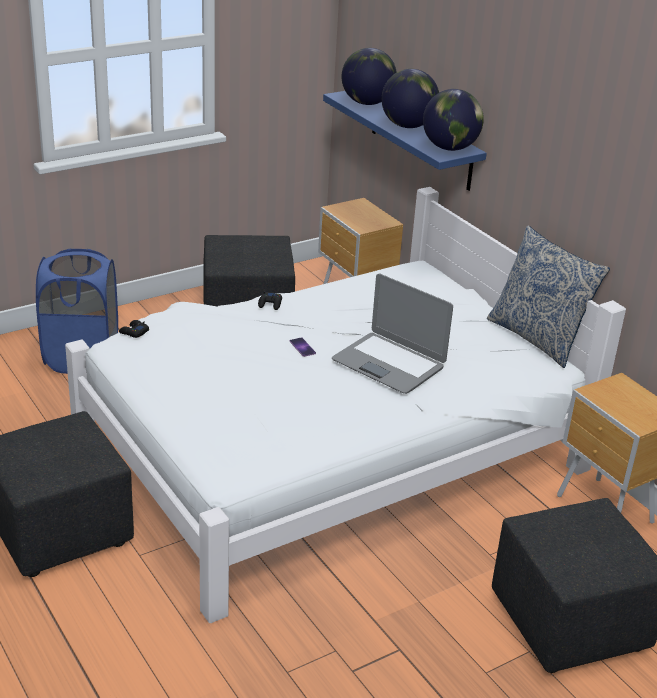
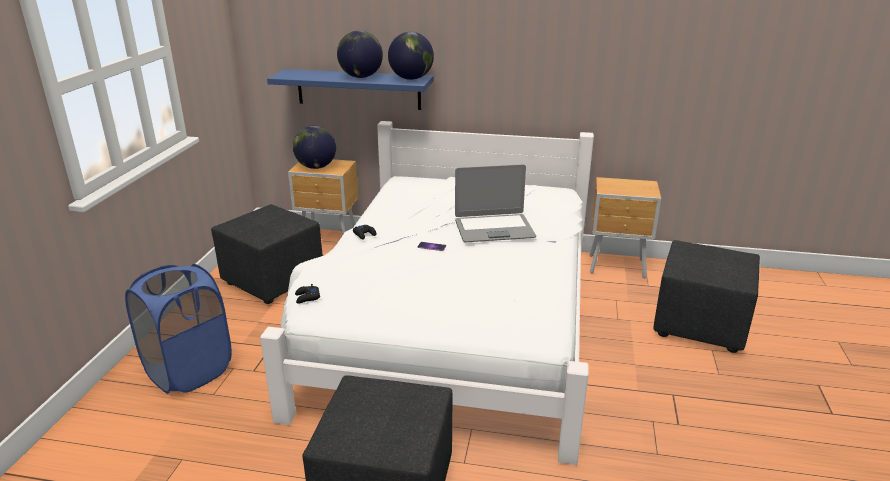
camera: 45 degrees left, 5 degrees down
globe [342,48,397,105] -> globe moved to [293,126,336,169]
pillow [487,225,610,368] -> none

